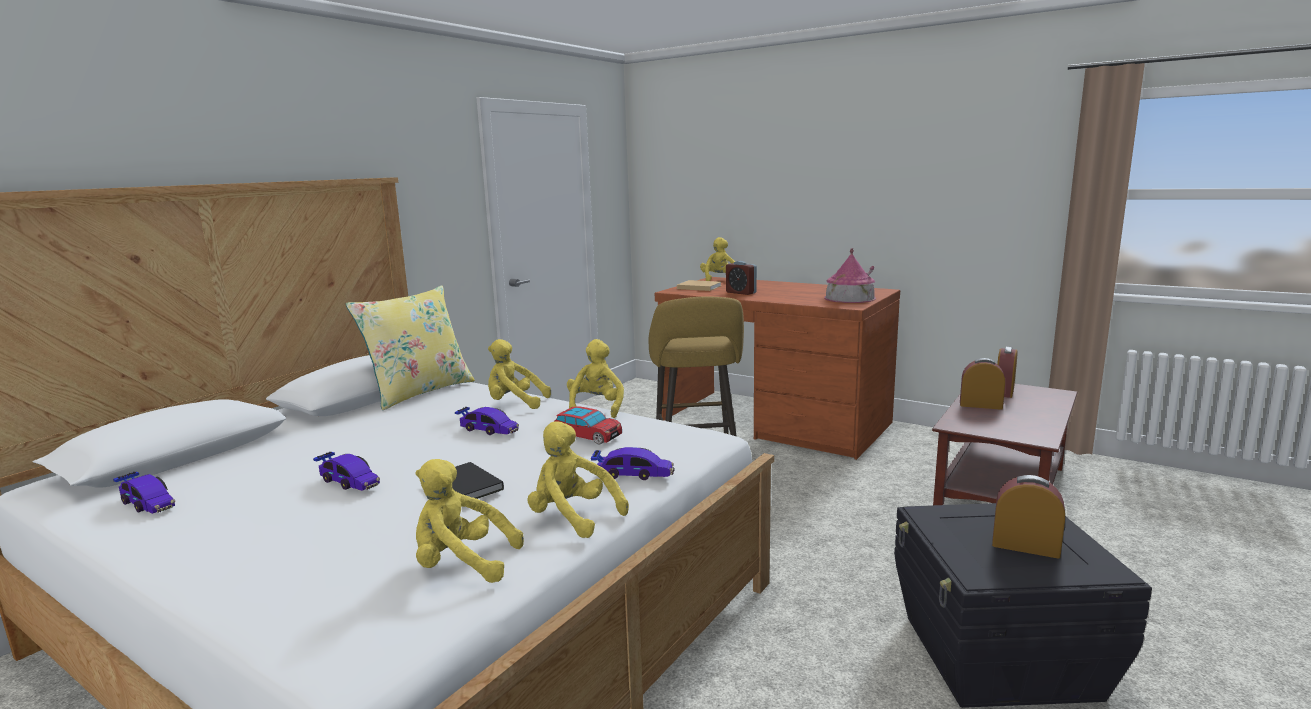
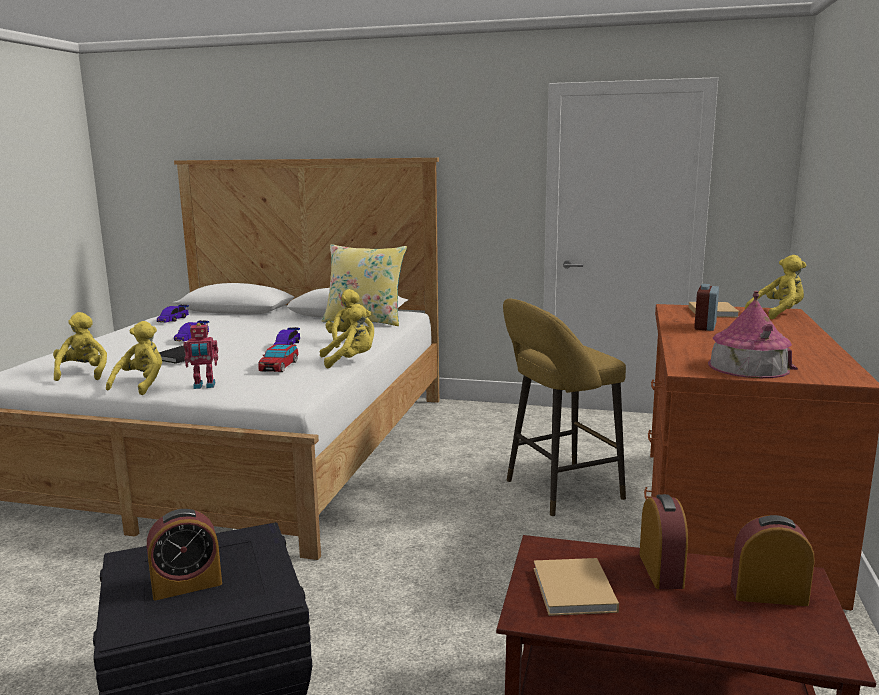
camera: 70 degrees right, 0 degrees up
toy car [591,447,675,480] -> toy robot [183,323,218,389]
alarm clock [992,475,1065,559] -> alarm clock turned 60 degrees clockwise [147,509,222,601]
none -> beige book [534,558,619,616]

